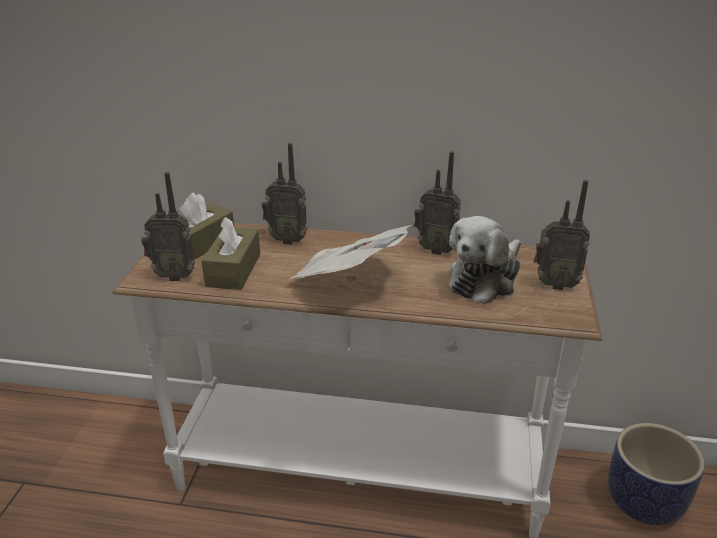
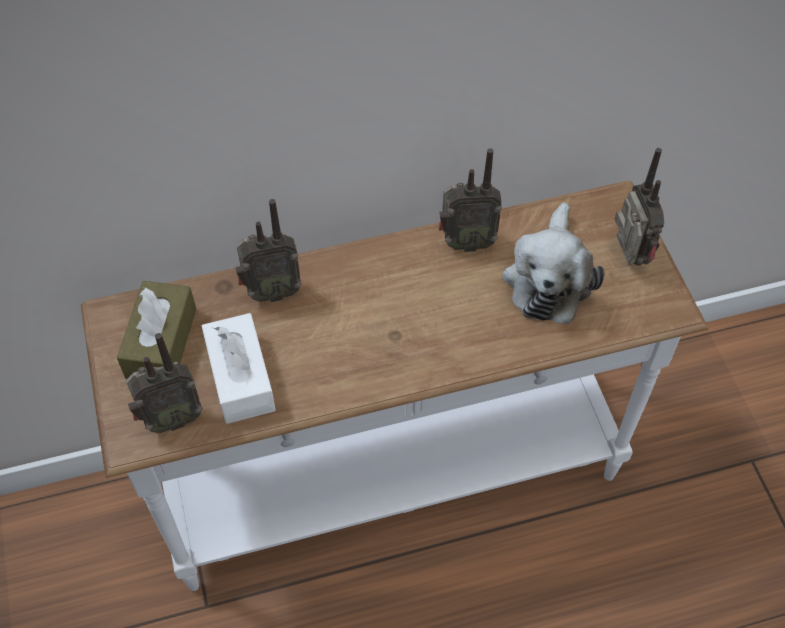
camera: 25 degrees left, 25 degrees up
brown tissue box [202,217,260,290] -> white tissue box [202,313,276,424]
newspaper [288,225,411,280] -> none
radio [534,180,590,290] -> radio turned 90 degrees counterclockwise [615,148,664,266]
planter [608,423,705,525] -> none

